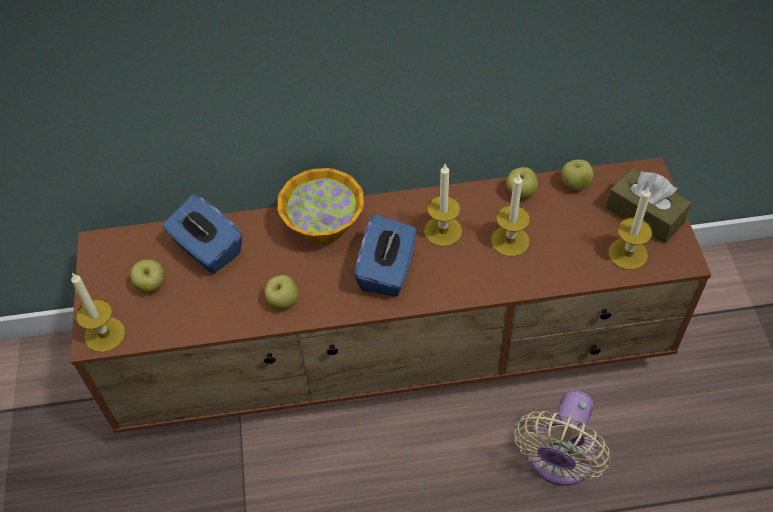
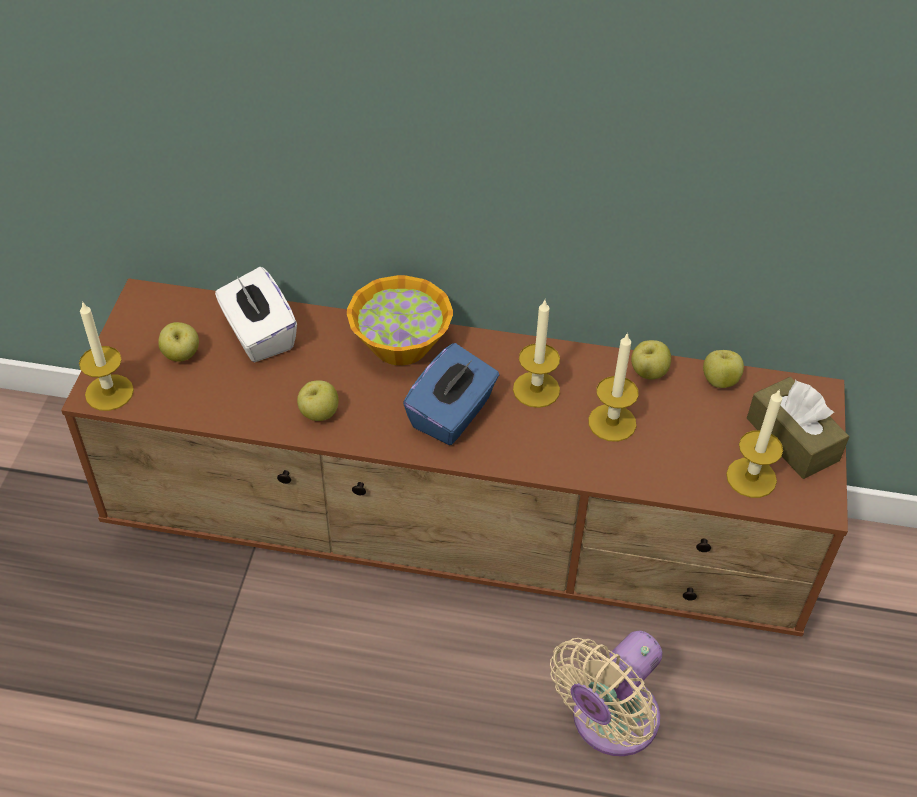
camera: 15 degrees right, 5 degrees down
blue tissue box [163,194,242,274] -> white tissue box [215,267,297,362]

